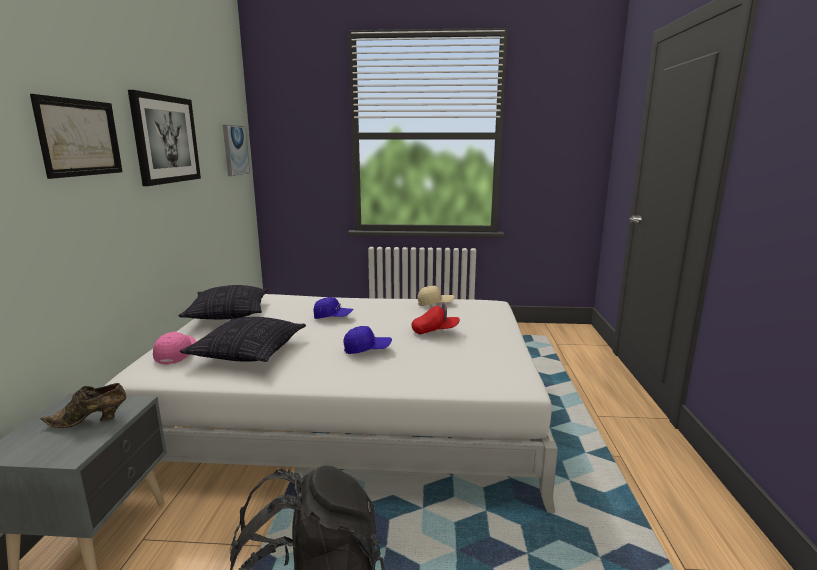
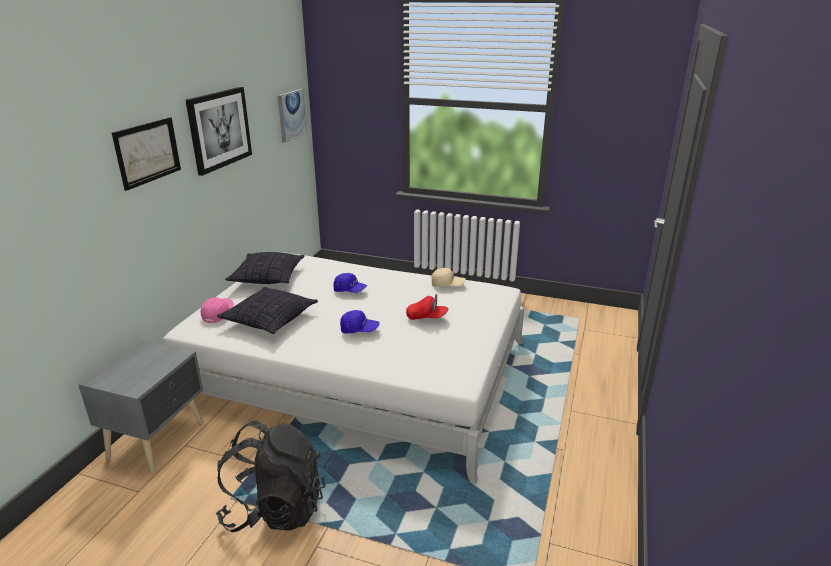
camera: 15 degrees right, 10 degrees up
brown shoe [40,383,127,428] -> none

